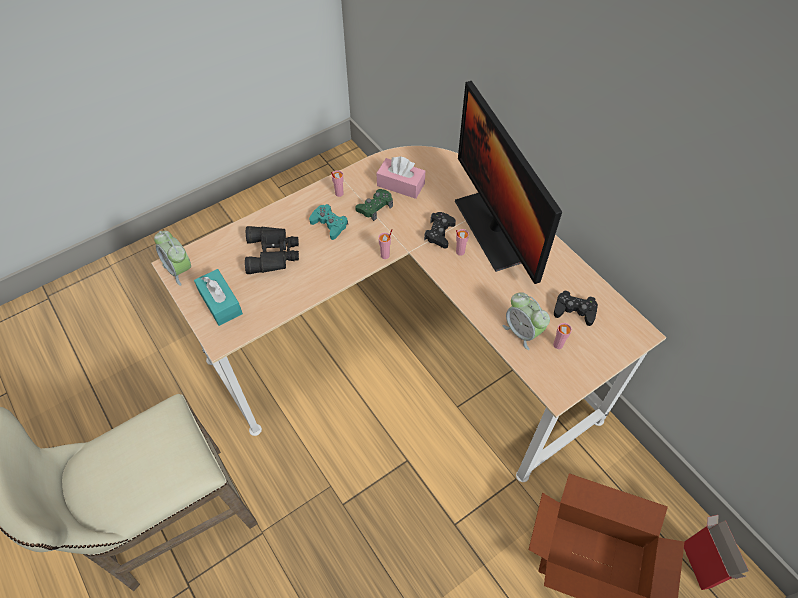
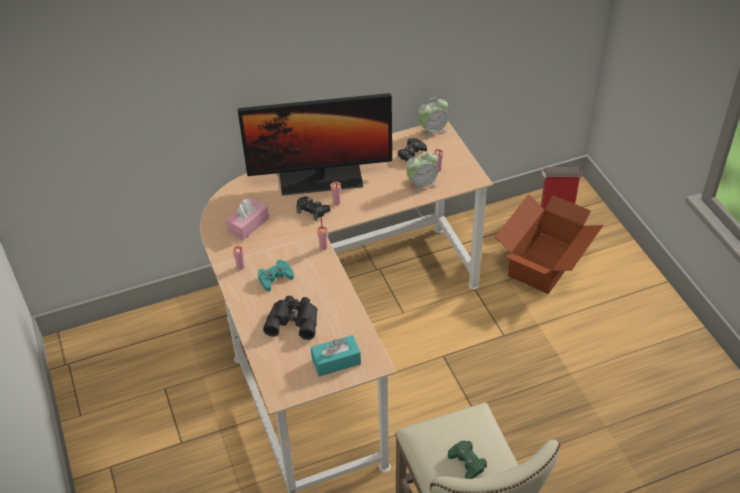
camera: 75 degrees left, 10 degrees down
alarm clock [154,231,191,286] -> alarm clock moved to [418,97,448,139]
green game controller [355,189,393,221] -> green game controller moved to [448,441,487,479]

